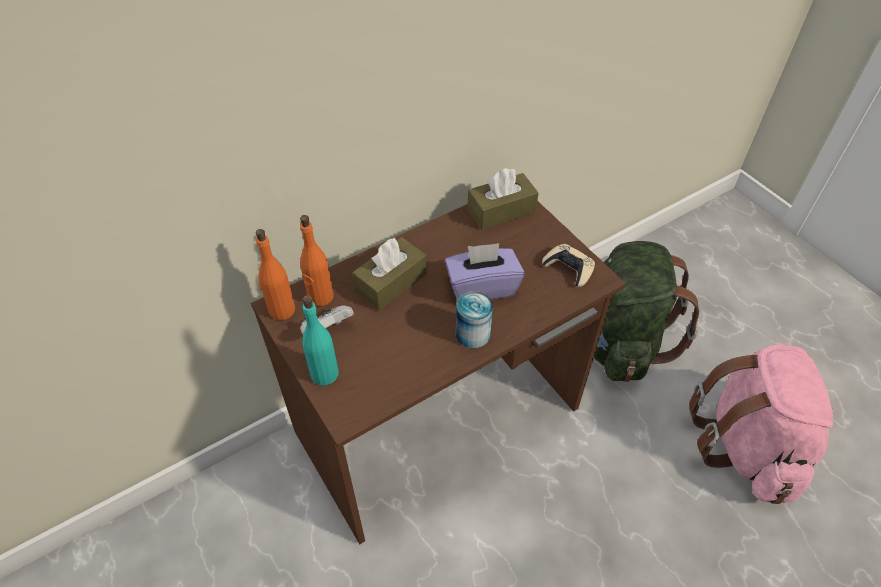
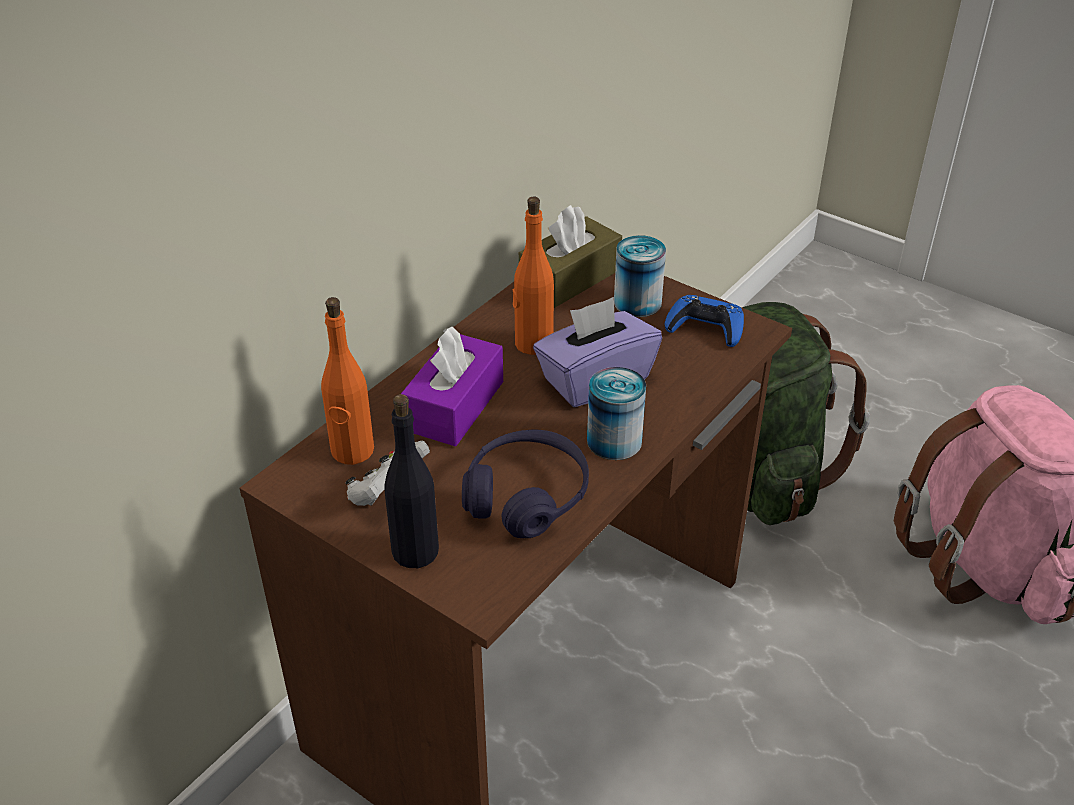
camera: 20 degrees left, 10 degrees down
orange bottle [256,229,295,320] -> orange bottle moved to [513,196,554,355]
turquoise bottle [302,295,339,385] -> black bottle [384,394,439,568]
brown tissue box [352,237,427,311] -> purple tissue box [401,327,503,447]
beige game controller [542,244,595,287] -> blue game controller [665,295,744,347]
none -> purple headphones [462,430,589,538]
none -> can [614,235,666,317]

